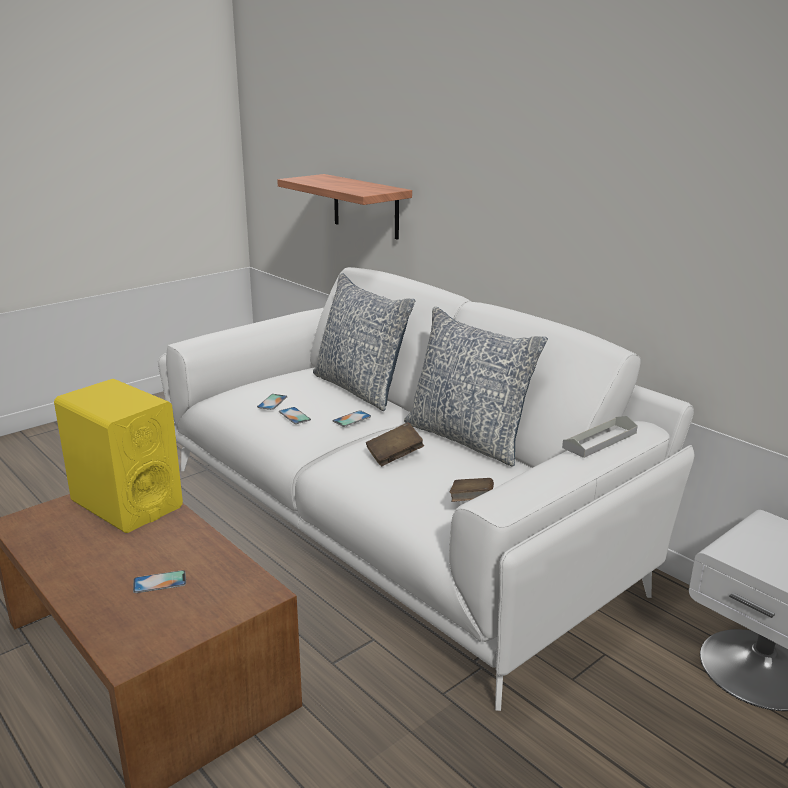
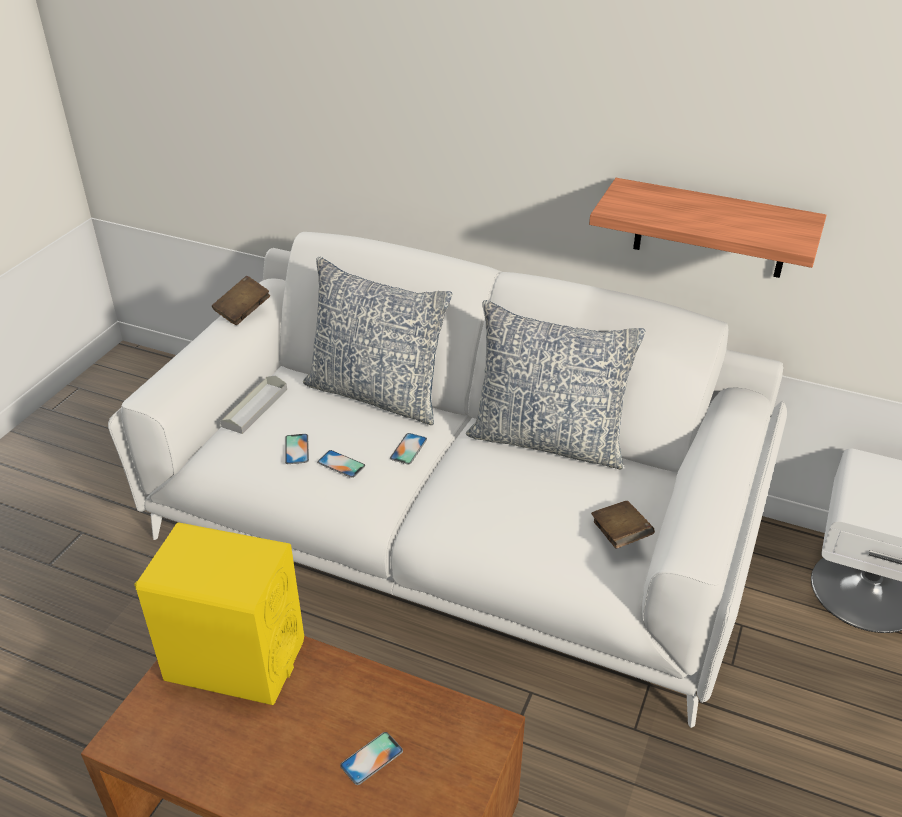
camera: 25 degrees left, 15 degrees up
shelf [277,174,412,240] -> shelf moved to [589,178,827,278]
brown book [366,422,424,466] -> brown book moved to [212,276,270,325]
grey tray [562,416,638,458] -> grey tray moved to [220,375,287,434]

